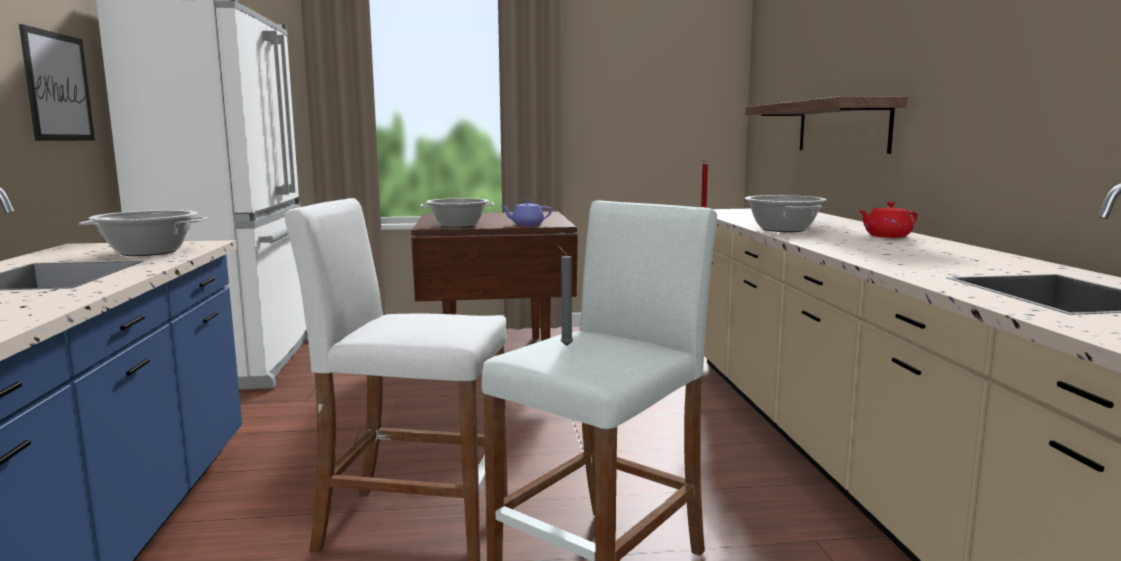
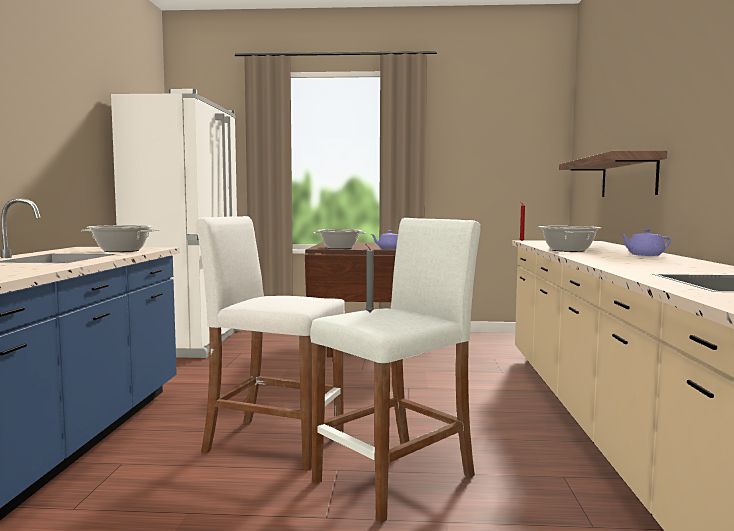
camera: 10 degrees right, 5 degrees down
picture [19,24,95,141] -> none
red teapot [859,202,918,238] -> purple teapot [621,229,671,256]

